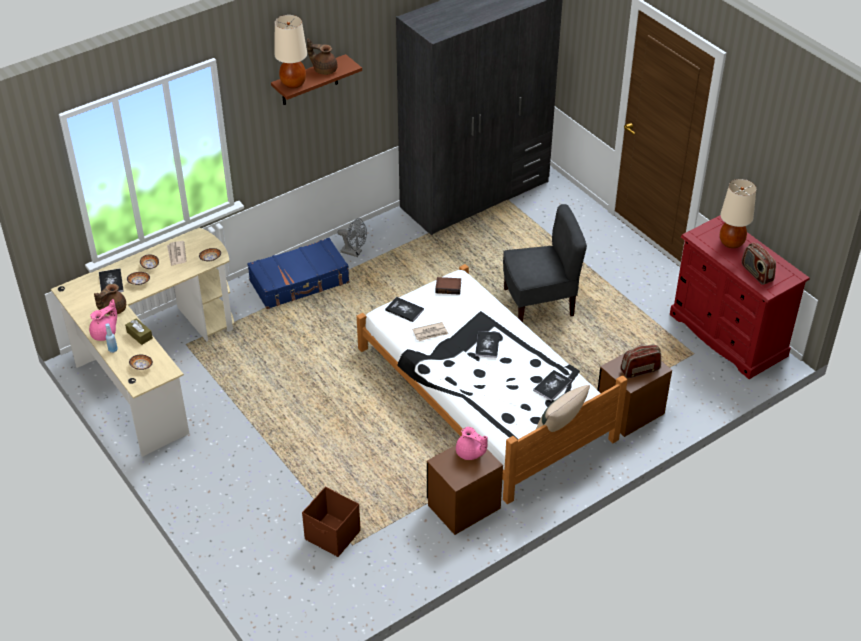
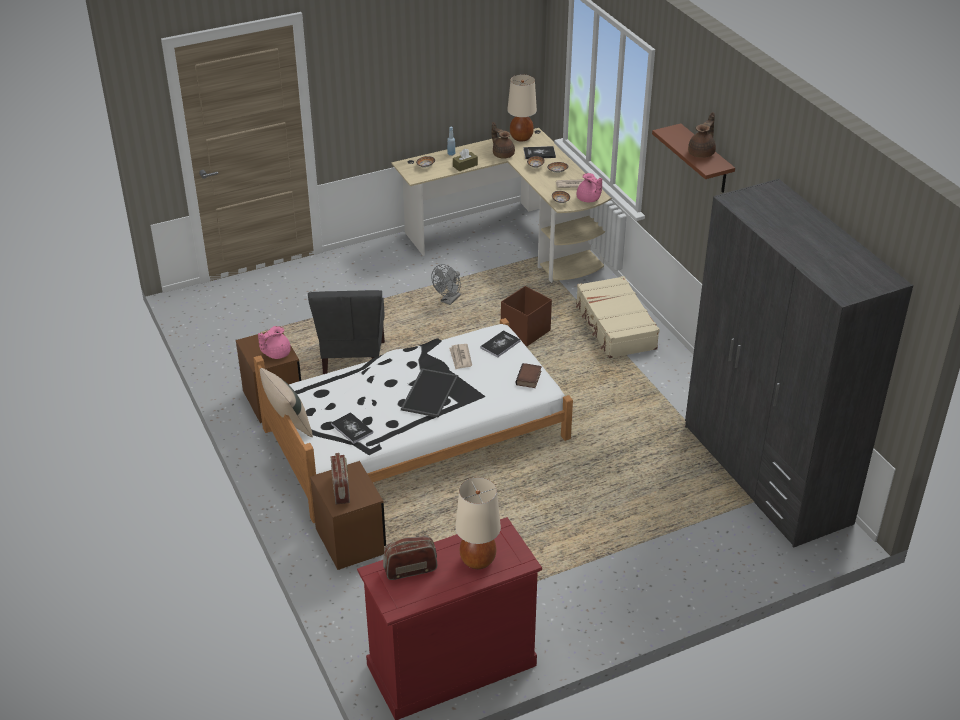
camera: 100 degrees right, 5 degrees down
pink teapot [89,299,117,341] -> pink teapot moved to [577,173,602,202]
blue suitcase [247,238,349,309] -> beige suitcase [576,276,660,358]
beige table lamp [275,15,307,88] -> beige table lamp moved to [507,75,537,141]
brown storage box [302,487,361,557] -> brown storage box moved to [501,286,552,347]
grey fan [338,218,367,257] -> grey fan moved to [431,264,461,305]
book [475,331,500,358] -> tray [401,368,458,417]
grey chair [503,204,587,322] -> grey chair moved to [308,290,385,374]

